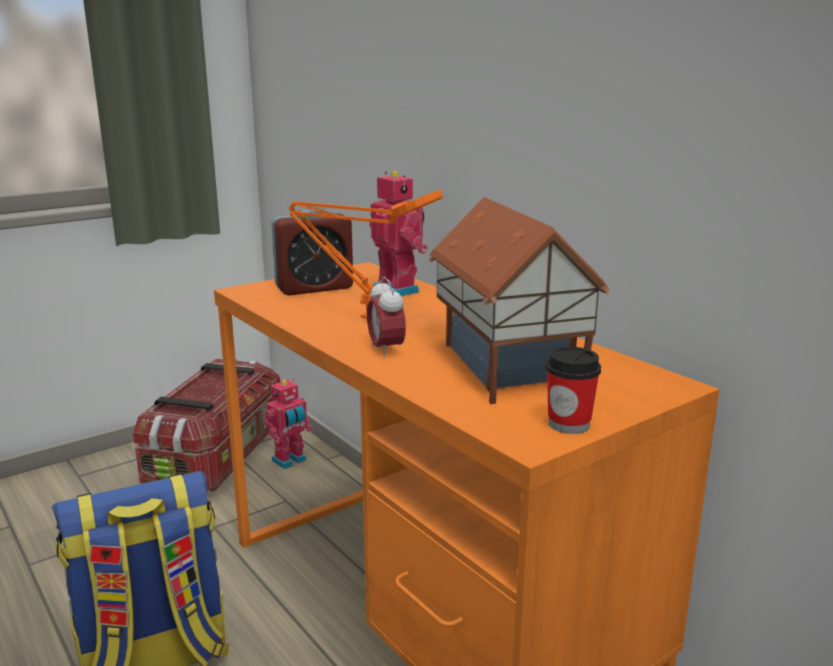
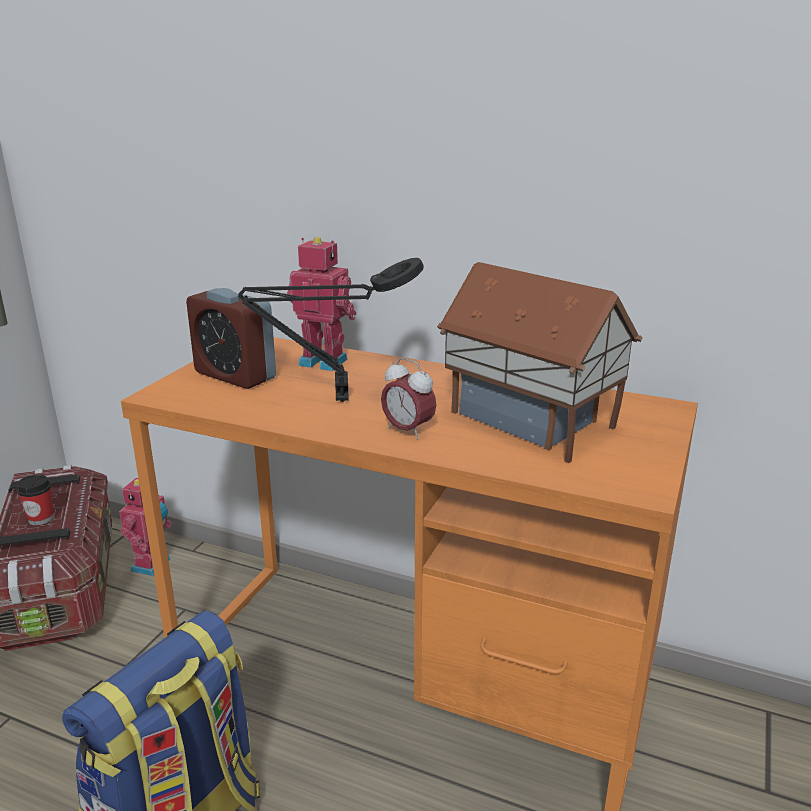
camera: 30 degrees left, 5 degrees up
alarm clock [271,208,353,296] -> alarm clock turned 90 degrees clockwise [186,288,276,389]
orange table lamp [289,190,443,320] -> black table lamp [238,258,424,402]
cup [546,347,601,434] -> cup moved to [17,474,54,525]

